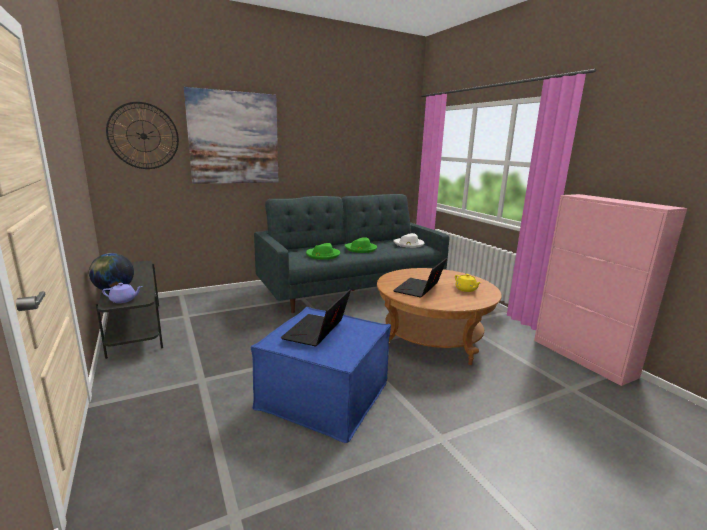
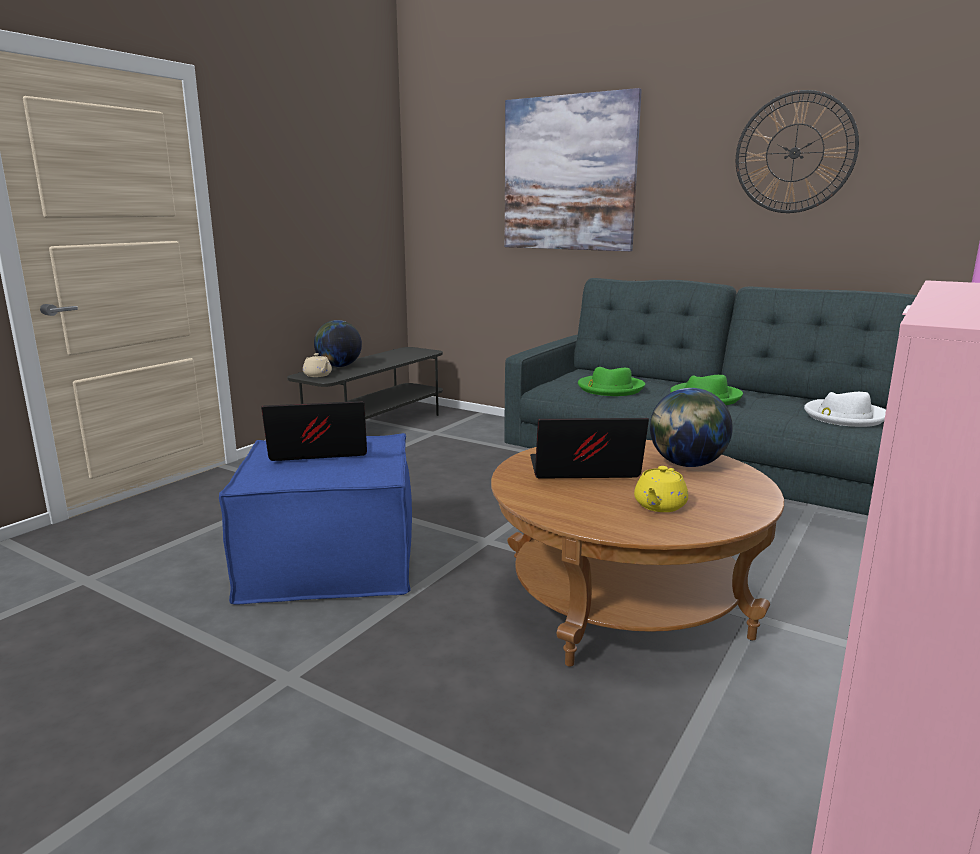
camera: 60 degrees right, 0 degrees up
purple teapot [102,283,143,303] -> beige teapot [303,353,332,377]
wall clock [106,102,179,169] -> wall clock moved to [736,90,859,213]
none -> globe [650,388,733,467]

